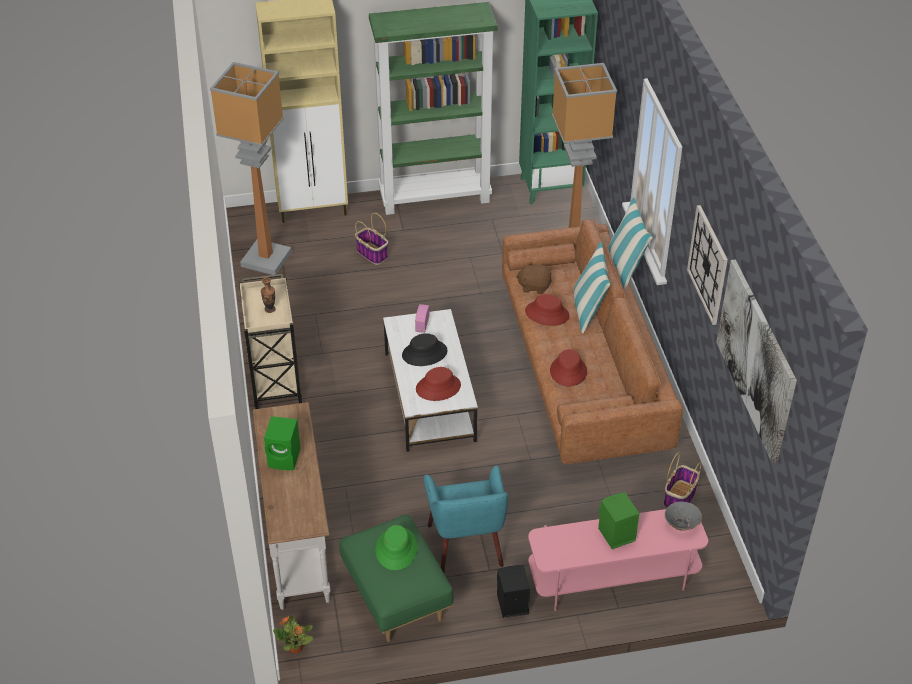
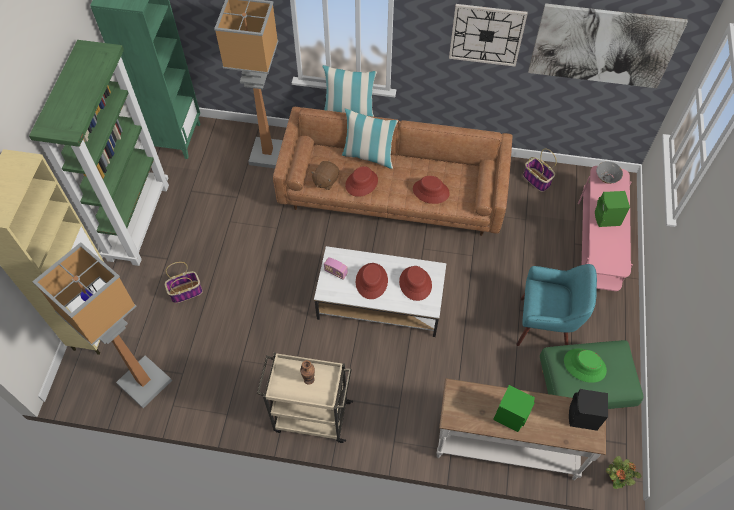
camera: 70 degrees left, 15 degrees up
black hat [402,333,448,366] -> red hat [356,263,388,299]
black speaker [497,565,530,618] -> black speaker moved to [569,389,608,431]

